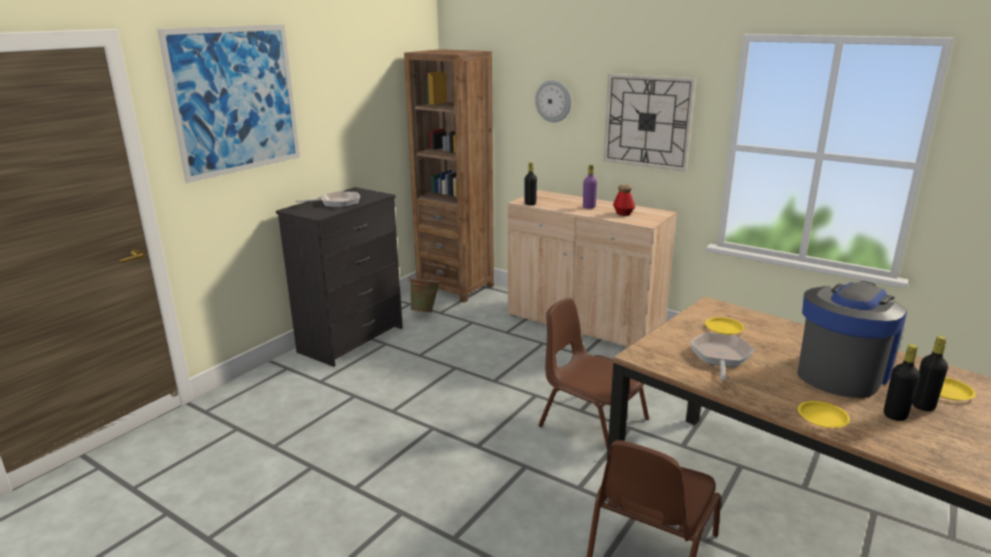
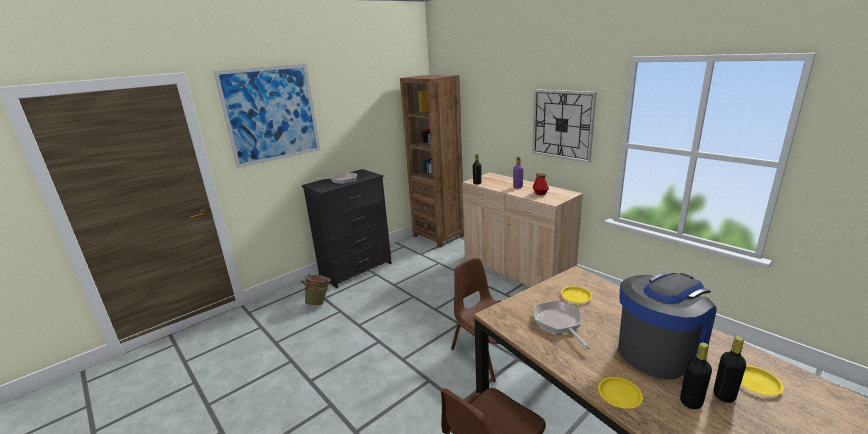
camera: 15 degrees right, 0 degrees up
green bucket [408,276,441,312] -> green bucket moved to [303,273,331,306]
wall clock [535,80,571,122] -> none
frying pan [690,333,754,381] -> frying pan turned 45 degrees counterclockwise [534,300,590,349]

